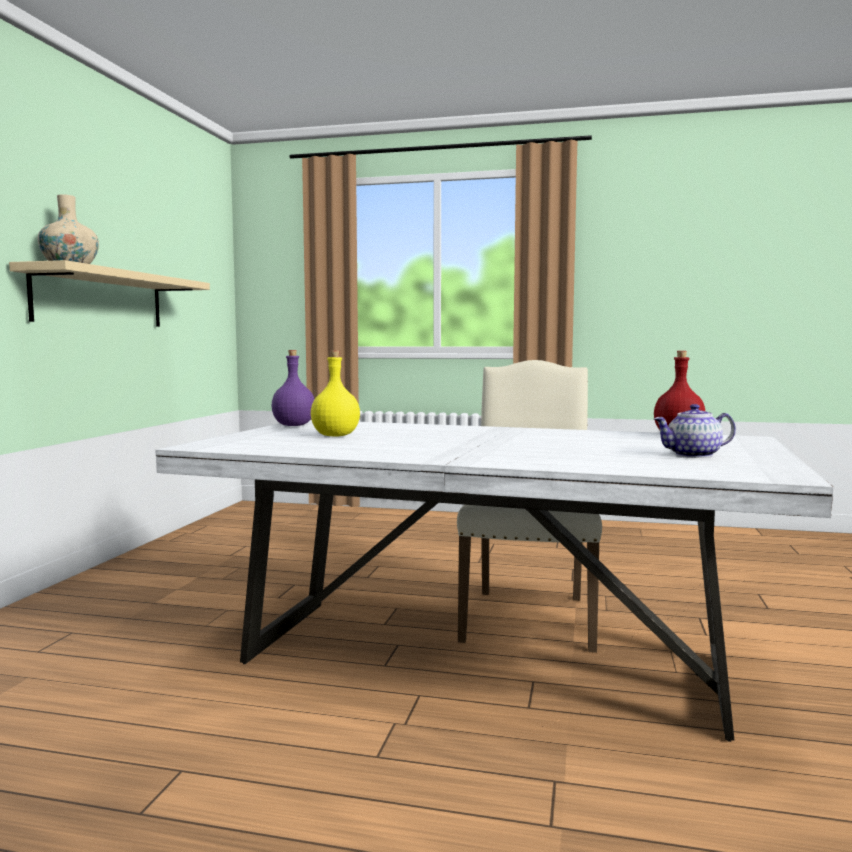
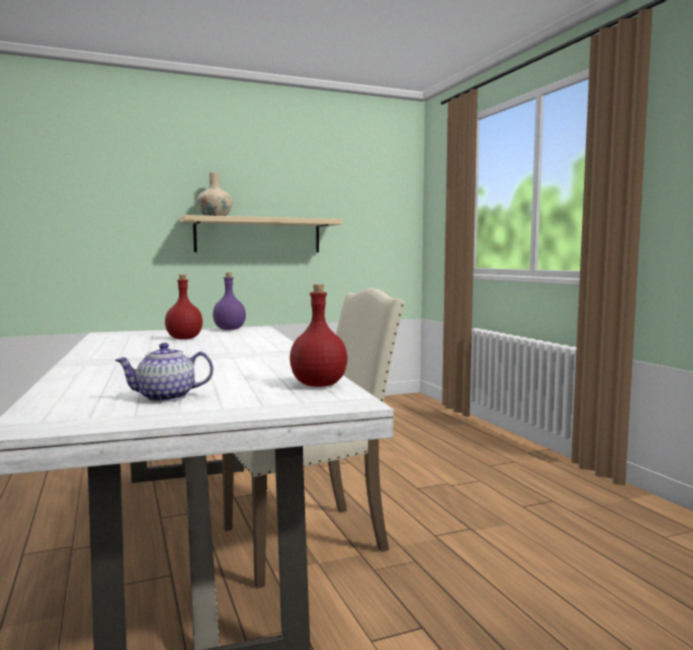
camera: 55 degrees right, 0 degrees up
yellow bottle [311,351,360,436] -> red bottle [165,275,203,339]
teapot [654,404,736,458] -> teapot turned 60 degrees counterclockwise [115,343,213,402]

